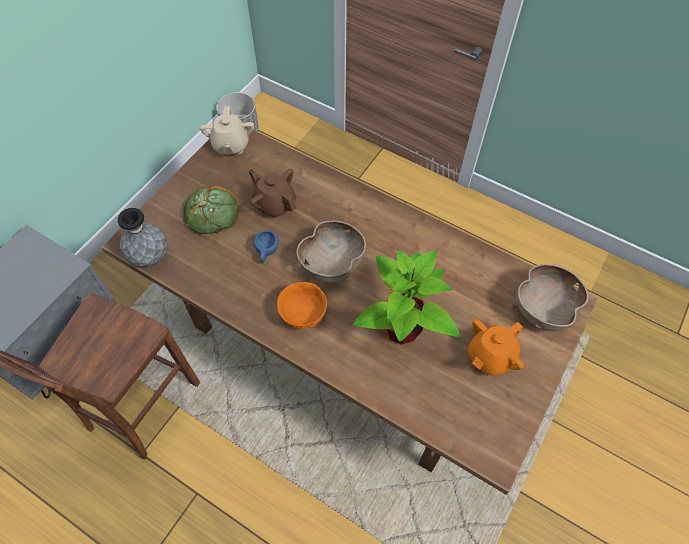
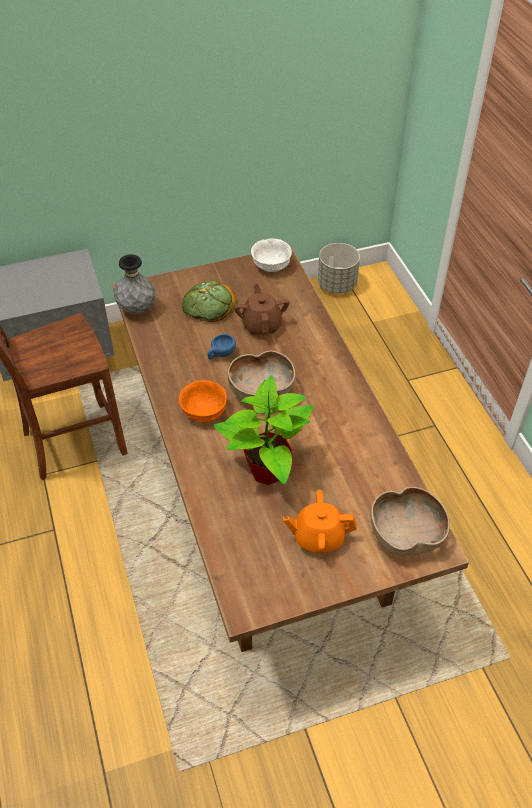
camera: 40 degrees right, 10 degrees down
beige teapot [200,106,254,155] -> white bowl [251,238,292,272]

